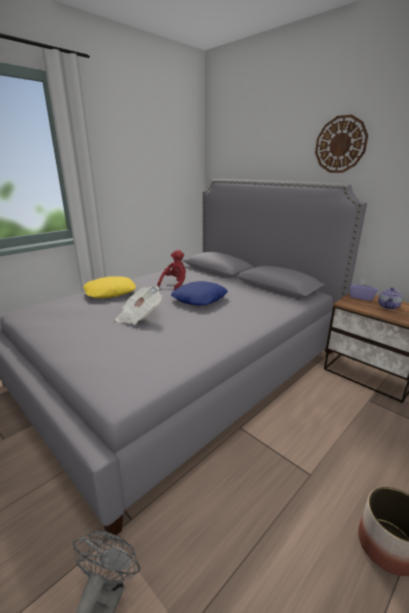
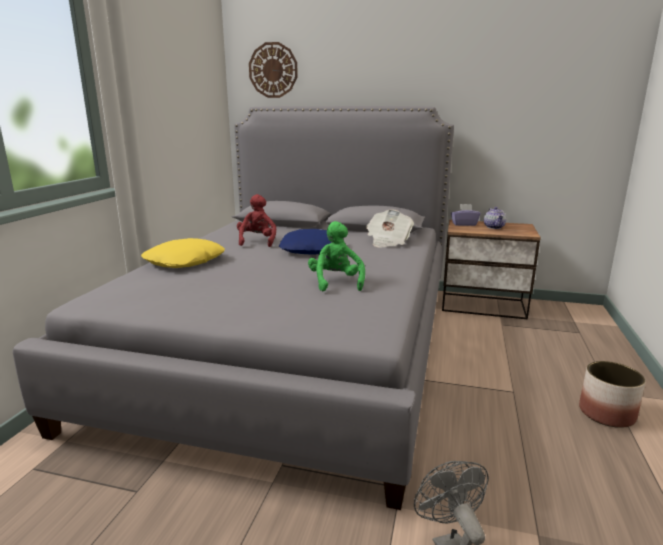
camera: 30 degrees left, 5 degrees down
newspaper [115,286,162,324] -> newspaper moved to [366,209,414,248]
wall clock [315,114,368,173] -> wall clock moved to [249,42,298,98]
none -> green plush toy [308,221,365,291]

